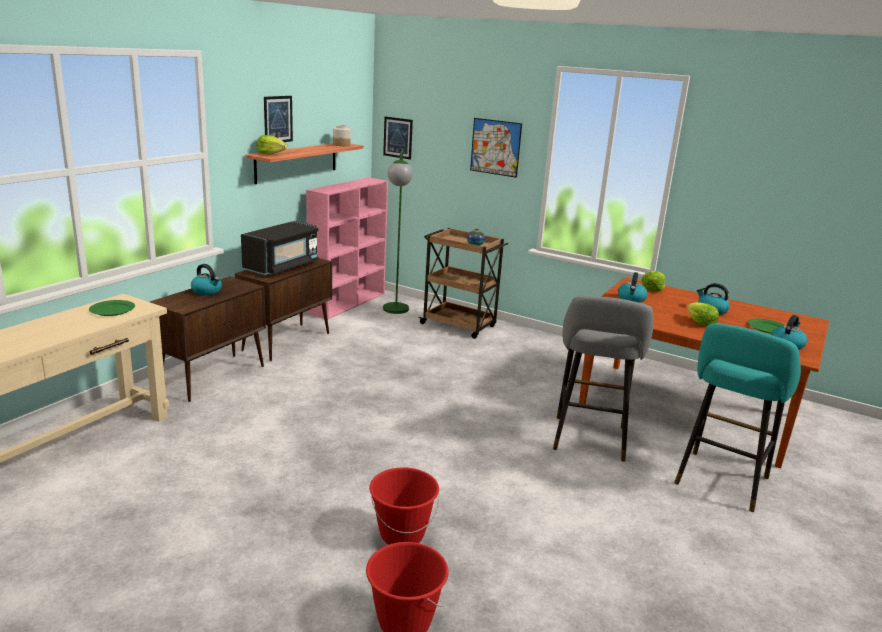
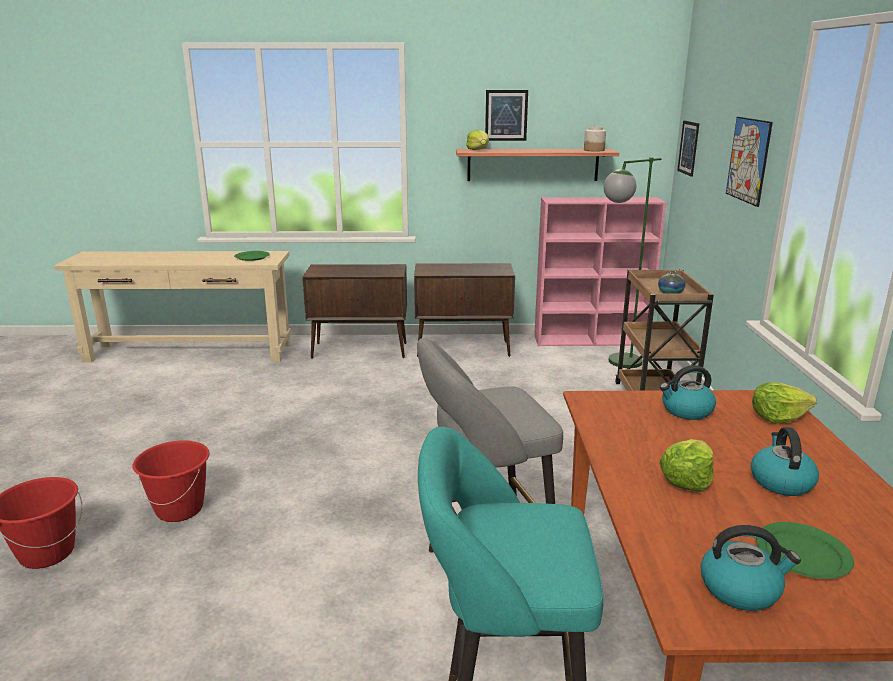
camera: 60 degrees right, 0 degrees up
kettle [191,264,222,295] -> none
black microwave [241,221,319,275] -> none

